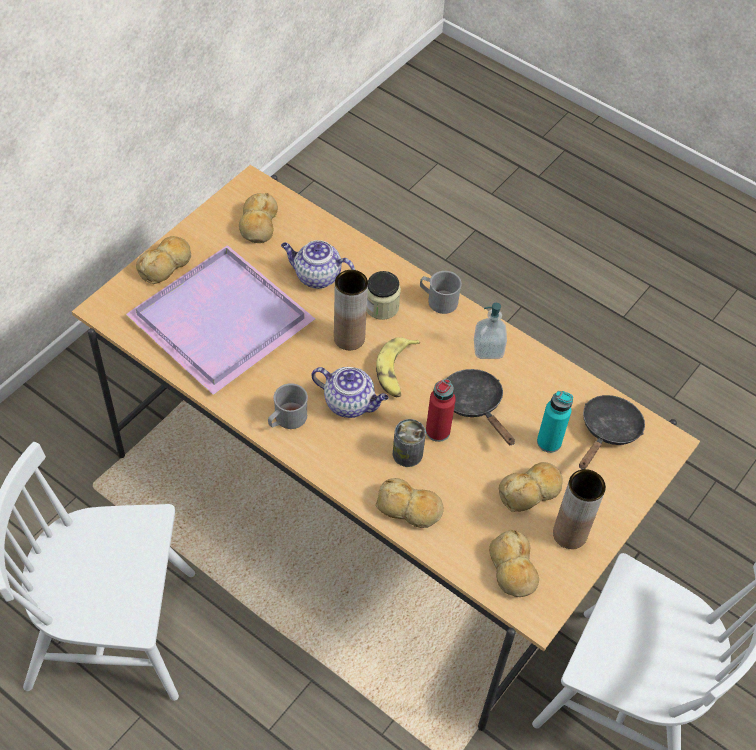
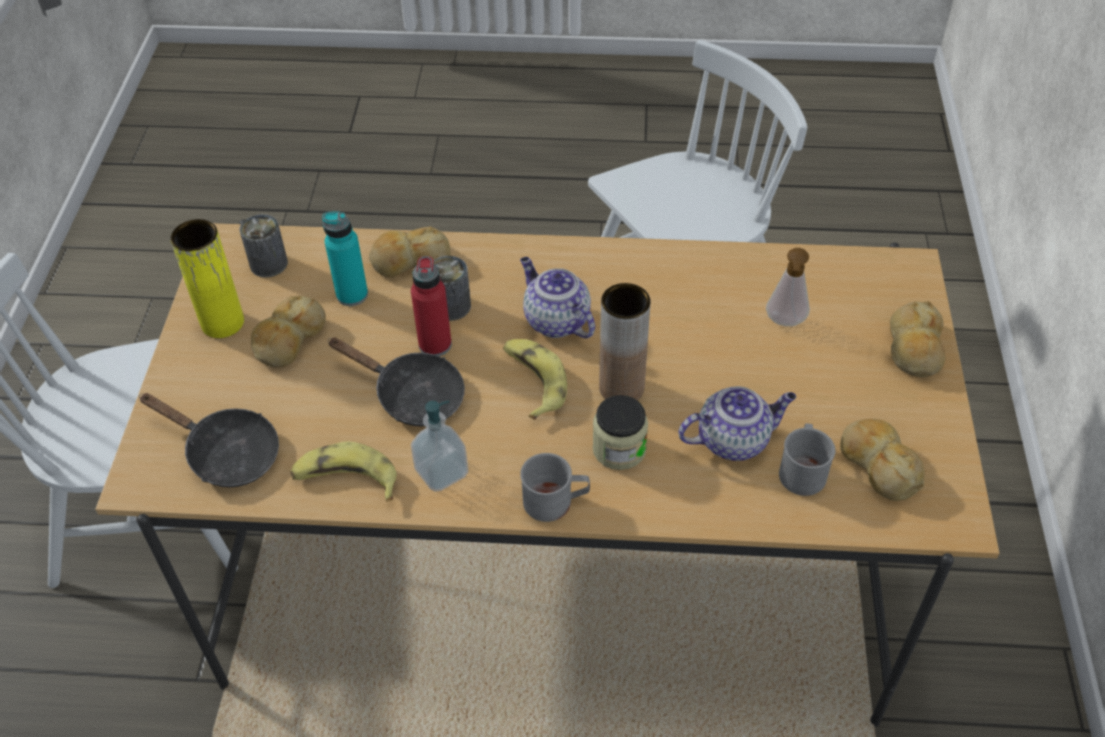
camera: 150 degrees right, 5 degrees down
purple tray [125,245,315,395] -> soap dispenser [766,248,810,326]
grey mug [268,383,308,429] -> grey mug moved to [779,423,836,496]
teapot [312,367,389,418] -> teapot turned 60 degrees clockwise [520,257,595,338]
bread [489,530,539,597] -> can [239,214,288,278]
turquoise bottle [537,391,573,453] -> turquoise bottle moved to [322,212,368,306]
brown vase [553,469,606,549] -> yellow vase [170,219,244,338]
black frying pan [579,395,645,469] -> black frying pan turned 60 degrees counterclockwise [139,393,279,487]
none -> banana [290,442,397,502]

